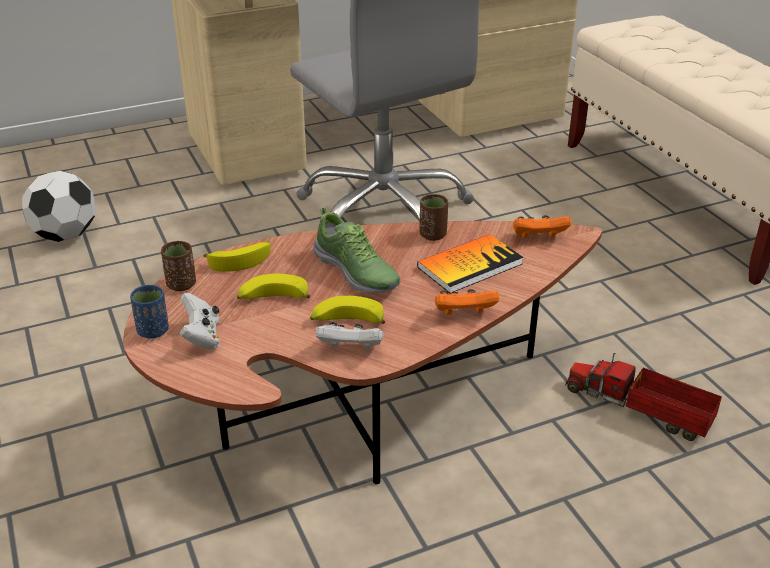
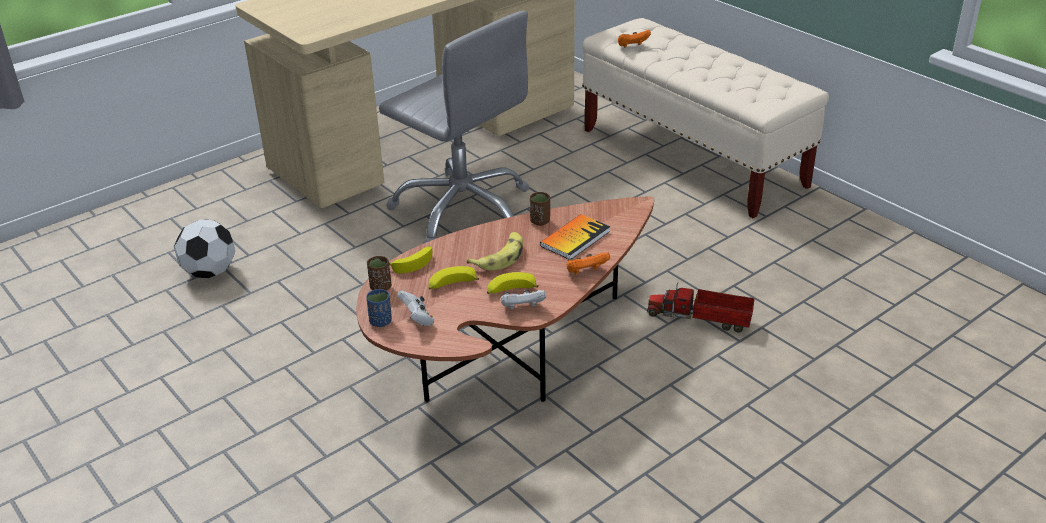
camera: 15 degrees left, 0 degrees up
shoe [313,207,400,293] -> banana [467,232,523,271]
orange game controller [513,215,571,238] -> orange game controller moved to [618,30,651,47]

